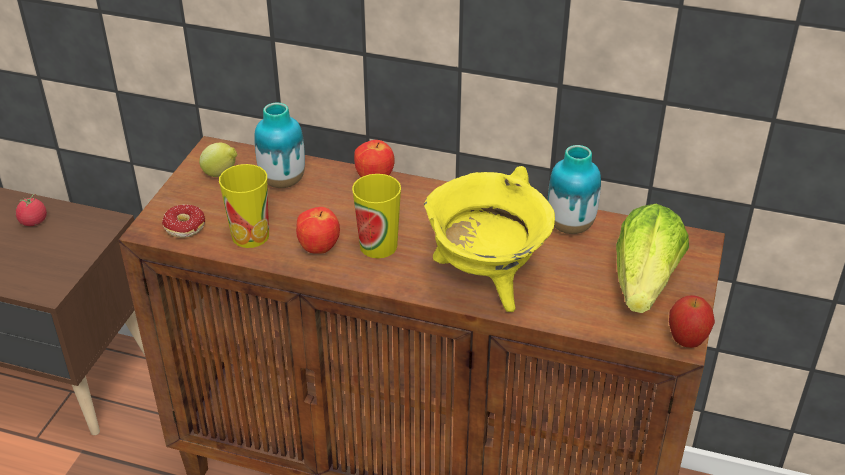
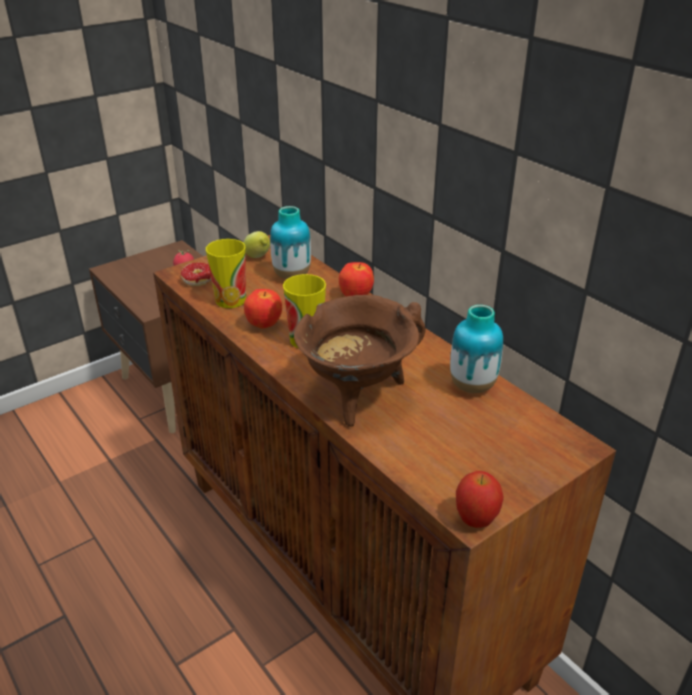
camera: 35 degrees right, 5 degrees down
yellow cooking pot [424,166,555,312] -> brown cooking pot [294,295,426,427]
lettuce [616,204,689,313] -> none

